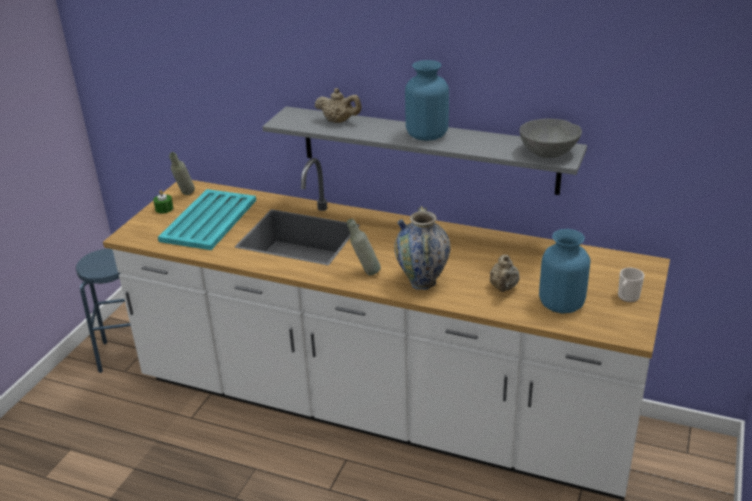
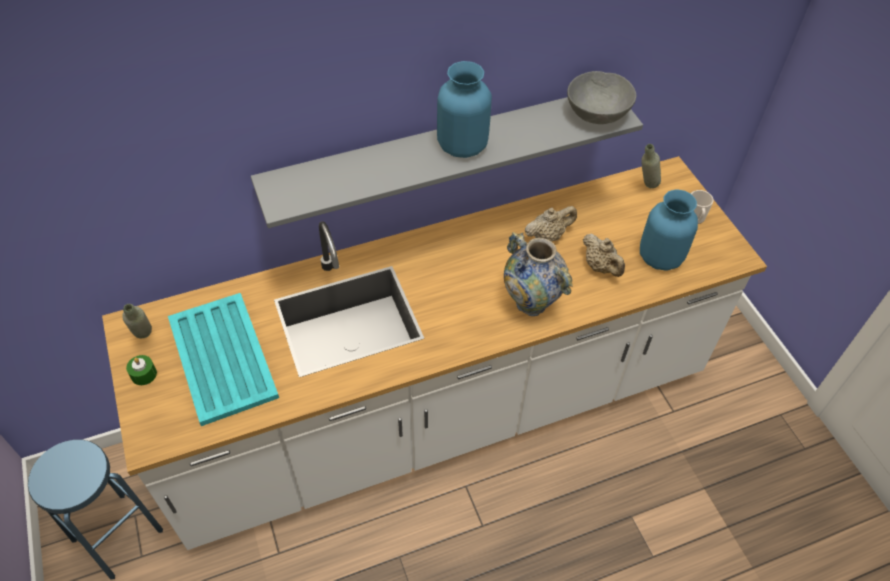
camera: 45 degrees left, 20 degrees up
beige teapot [315,88,362,123] -> beige teapot moved to [525,206,577,241]
grey bottle [347,219,381,275] -> grey bottle moved to [641,144,661,188]

